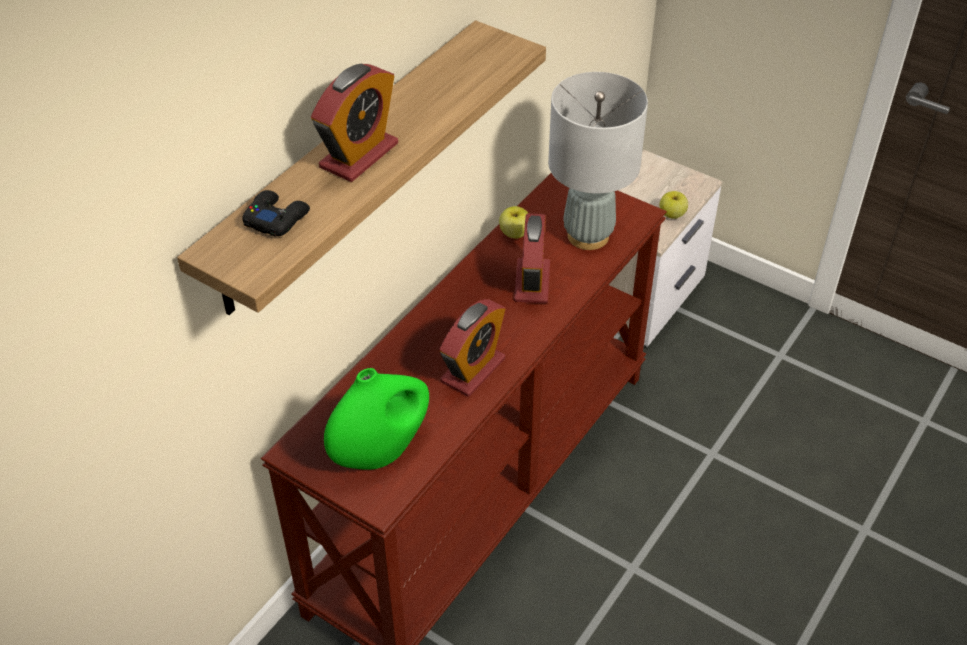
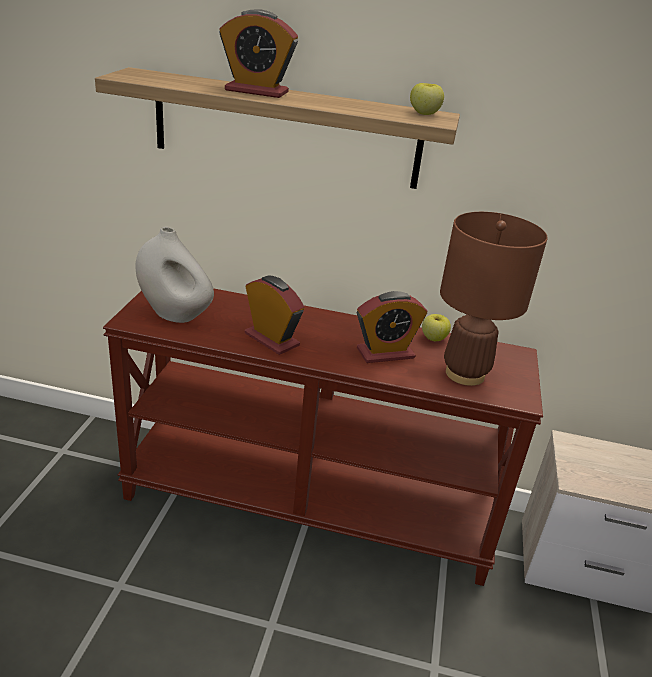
camera: 65 degrees right, 15 degrees down
black game controller [242,190,310,237] -> none
green vase [324,368,429,470] -> white vase [136,227,214,323]
alarm clock [439,299,505,397] -> alarm clock turned 150 degrees counterclockwise [245,276,305,355]
grey table lamp [548,72,648,250] -> brown table lamp [440,212,548,386]
apple [659,191,688,219] -> apple moved to [410,83,444,115]

